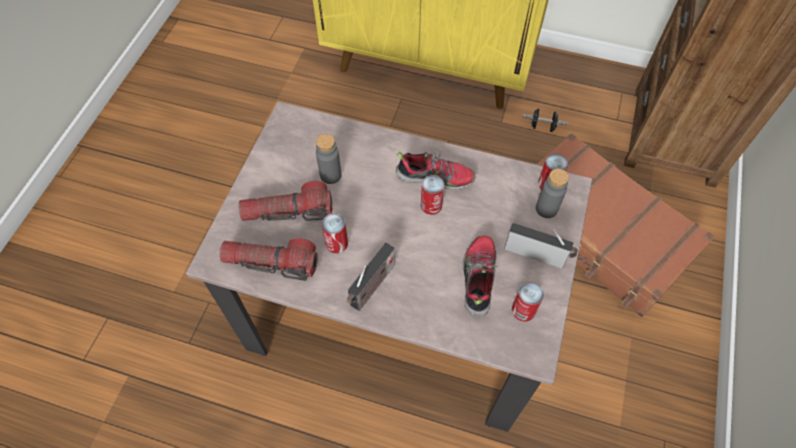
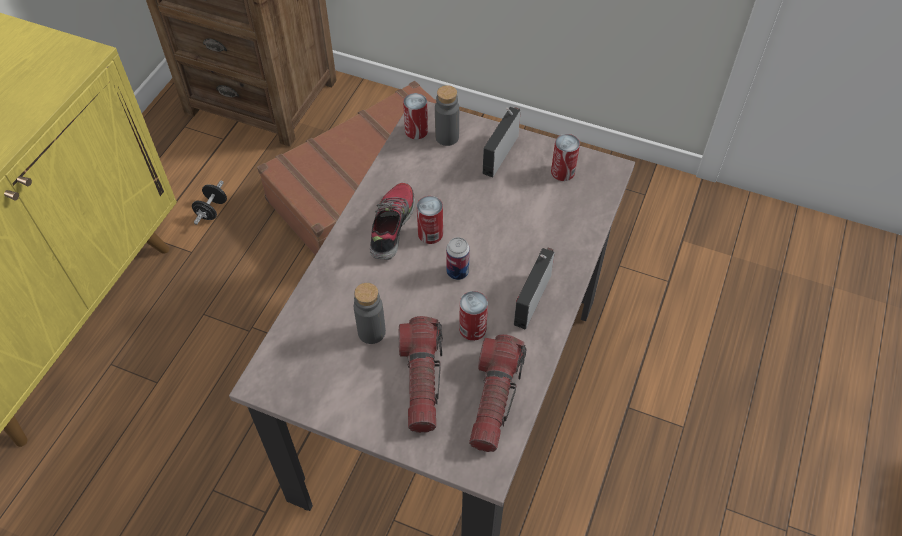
camera: 85 degrees left, 5 degrees down
radio [347,243,395,311] -> radio turned 105 degrees counterclockwise [514,247,555,329]
shoe [463,235,497,316] -> none
none -> can [446,237,470,280]

